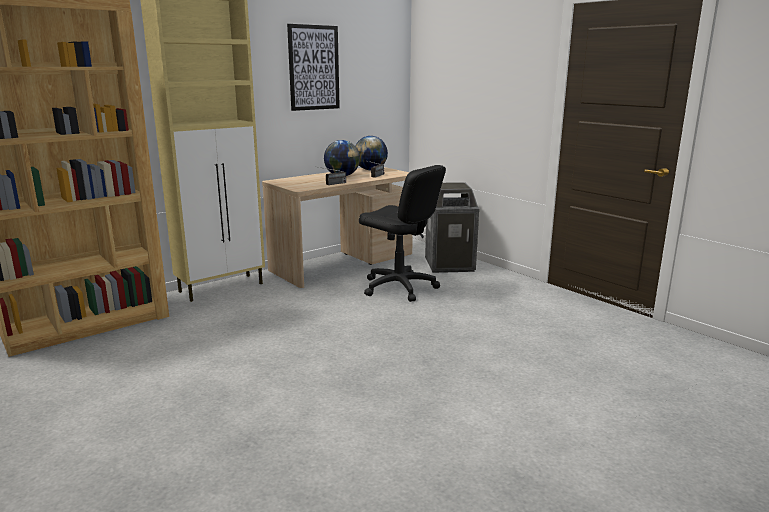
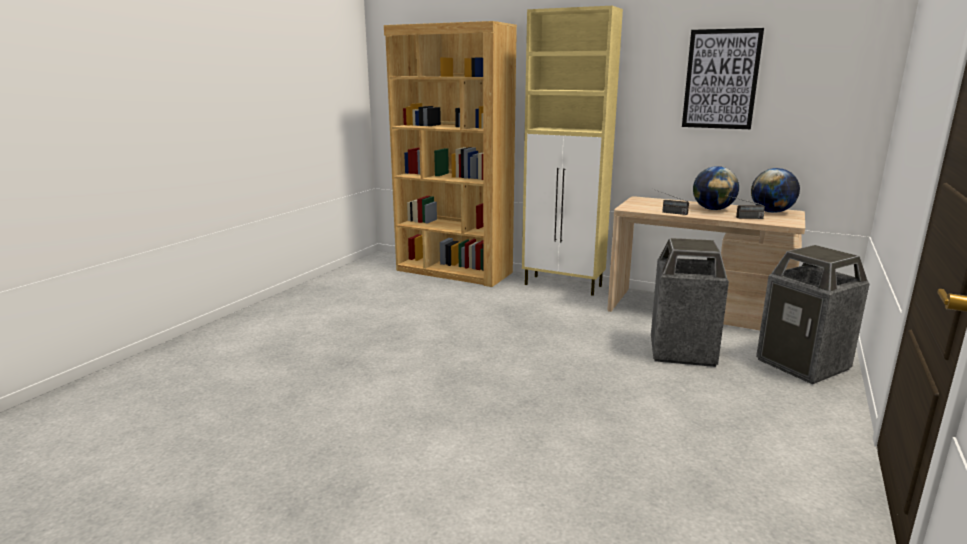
camera: 65 degrees right, 0 degrees up
black office chair [359,165,446,302] -> trash can [651,238,729,367]

